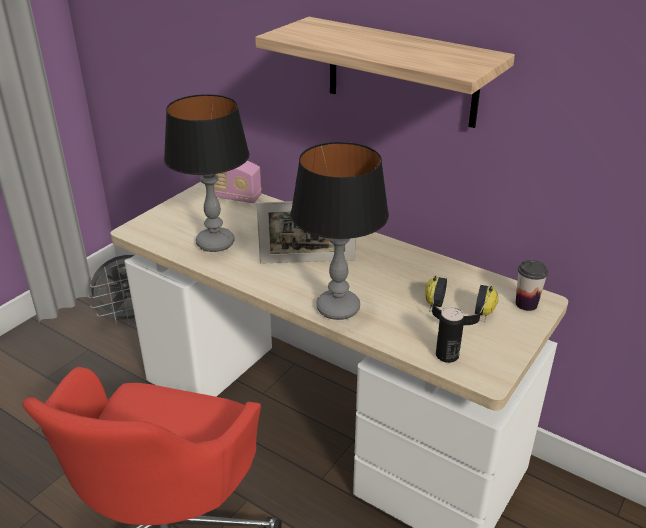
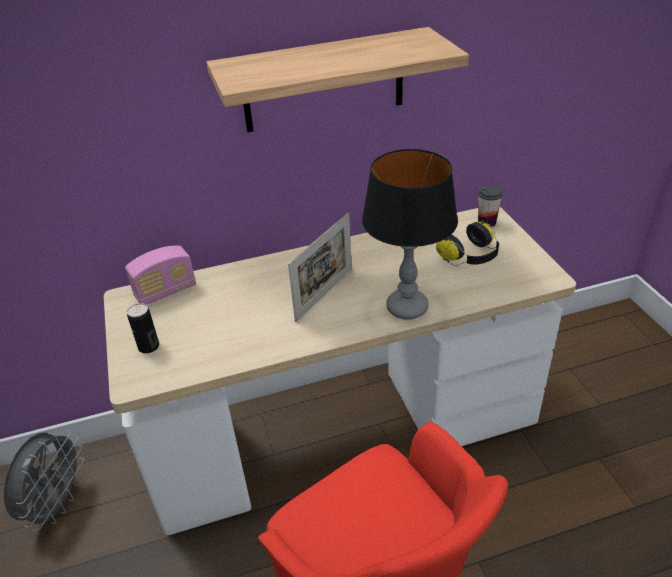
camera: 50 degrees left, 5 degrees up
table lamp [164,94,250,252] -> none
can [436,307,464,363] -> can moved to [127,303,159,353]

